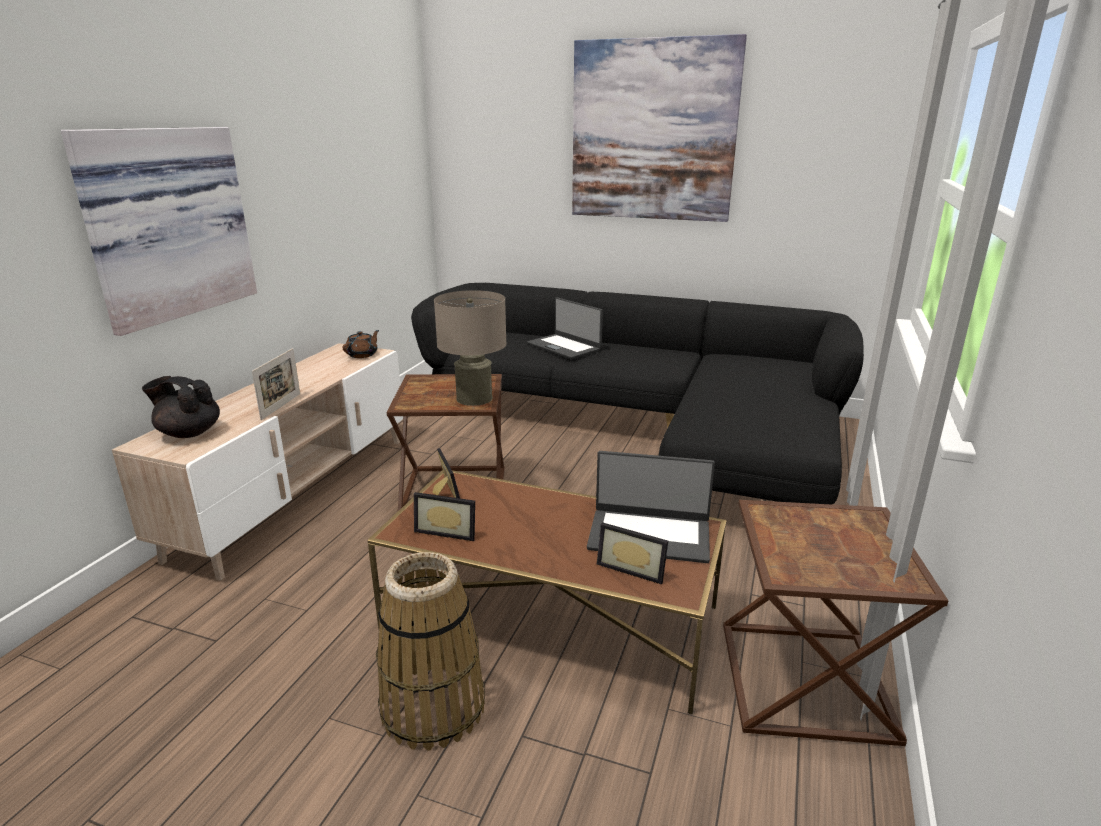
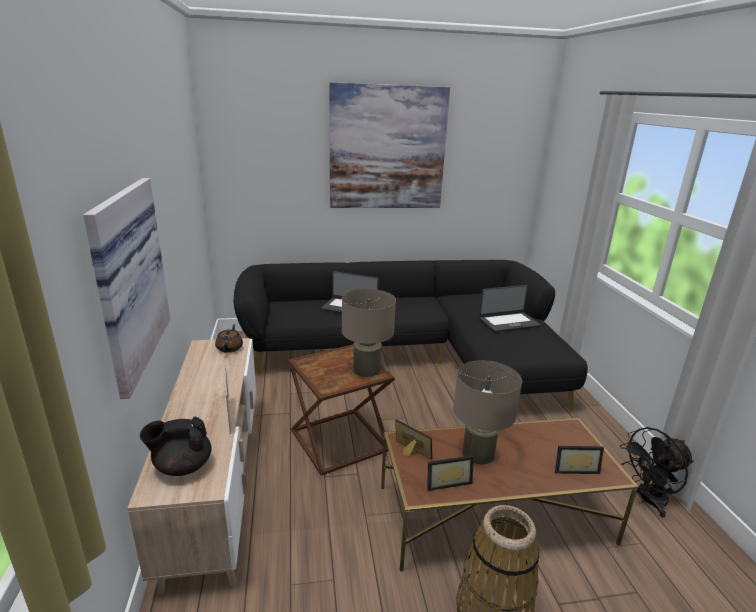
camera: 30 degrees left, 0 degrees up
laptop [587,451,715,563] -> laptop moved to [479,285,541,332]
brown side table [723,500,948,746] -> black fan [620,427,694,518]
none -> beige table lamp [453,360,522,465]

